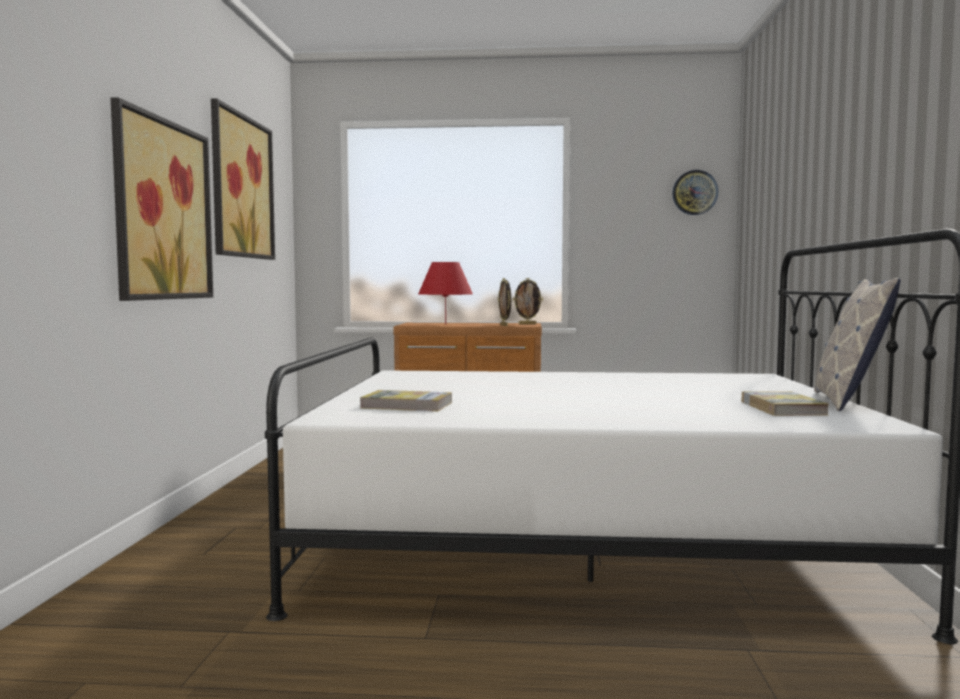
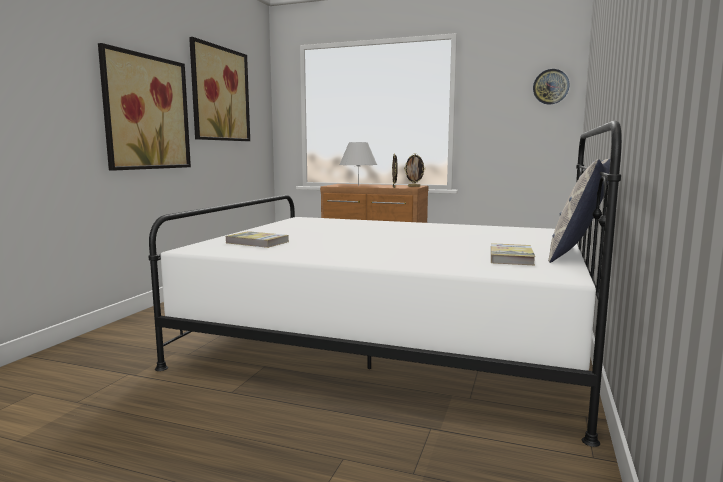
camera: 15 degrees right, 5 degrees up
red table lamp [418,262,473,324] -> white table lamp [339,142,377,186]

